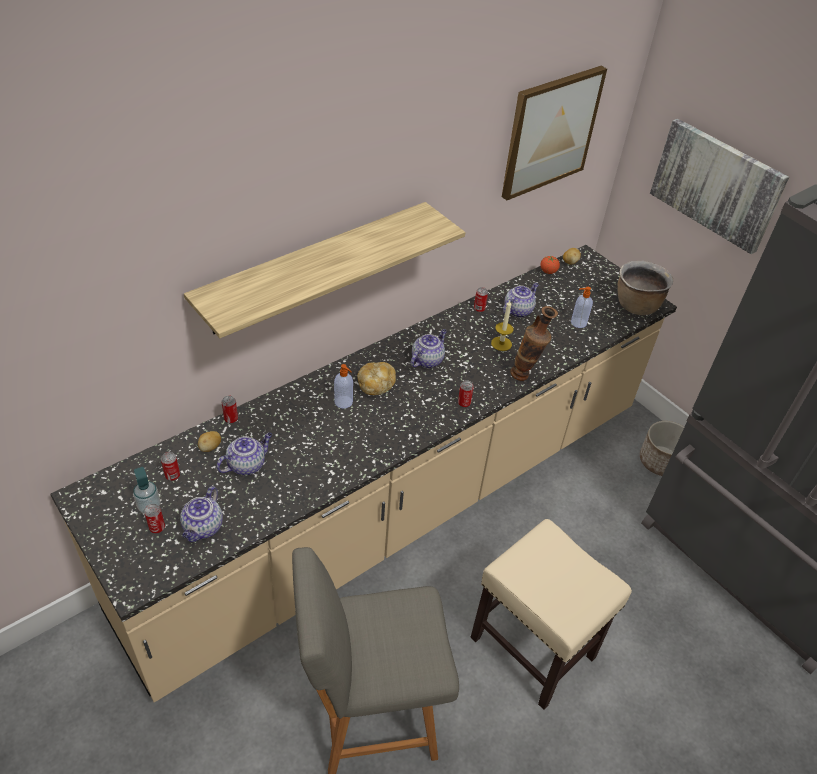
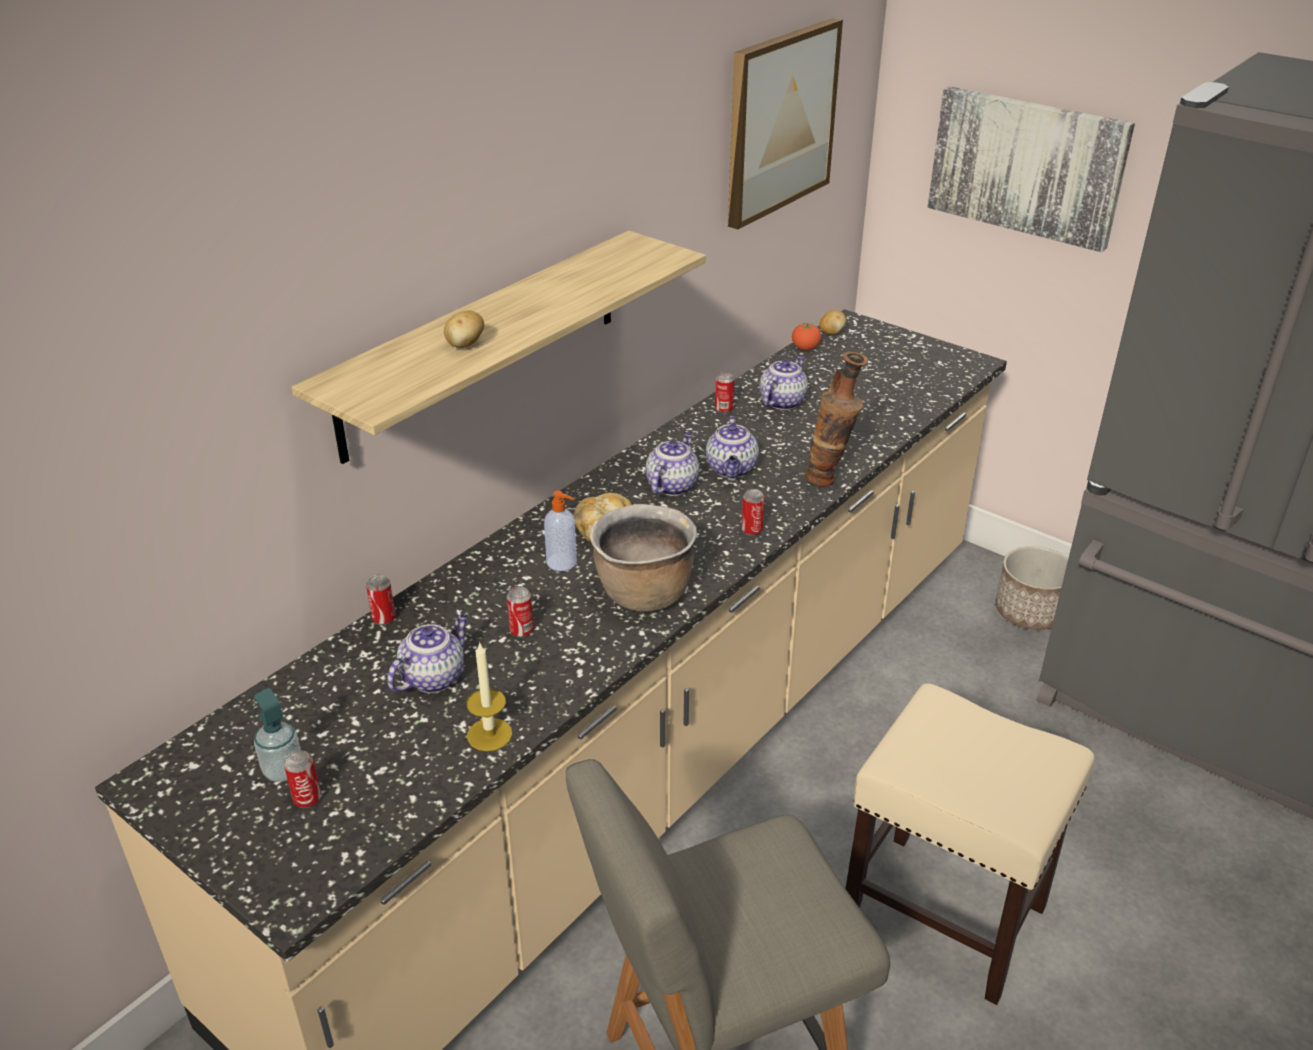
camera: 10 degrees left, 10 degrees down
can [161,452,180,481] -> can moved to [507,586,534,638]
teapot [180,486,223,542] -> teapot moved to [706,416,759,478]
potato [198,431,221,452] -> potato moved to [444,311,485,348]
candle [491,301,513,351] -> candle moved to [467,641,512,751]
soap dispenser [571,287,593,328] -> none
brown cooking pot [618,261,673,315] -> brown cooking pot moved to [590,504,697,612]

